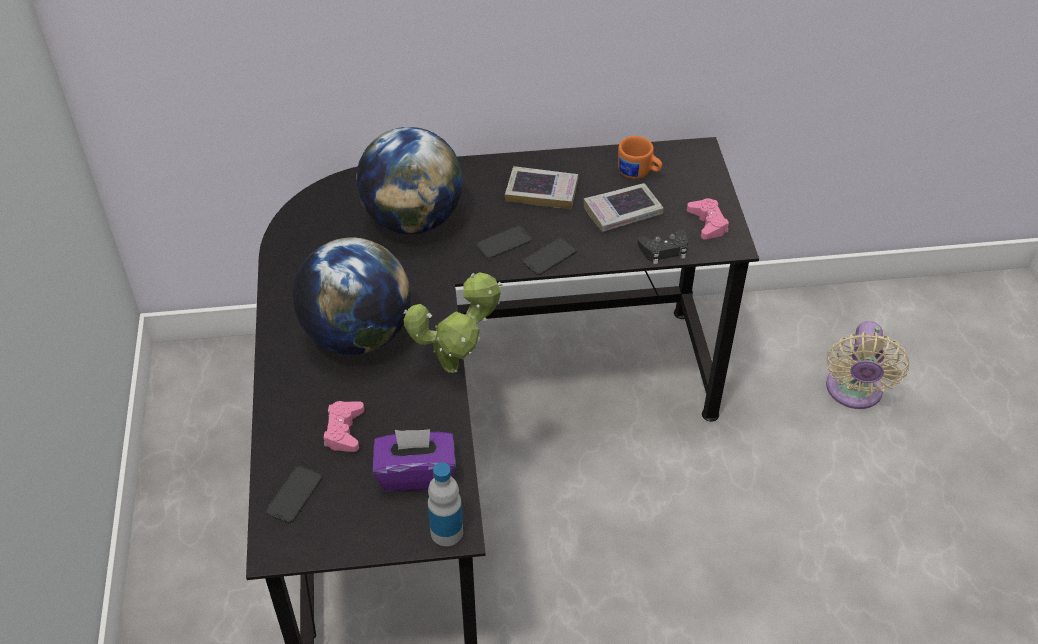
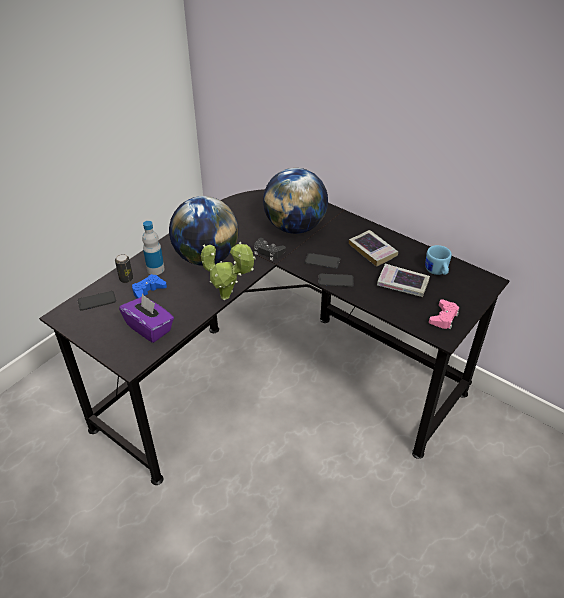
camera: 45 degrees right, 5 degrees down
pink game controller [323,401,364,452] -> blue game controller [132,274,167,299]
bottle [428,462,463,546] -> bottle moved to [142,221,165,275]
orange mug [618,136,662,179] -> blue mug [425,245,452,275]
black game controller [638,229,688,264] -> black game controller moved to [254,238,286,261]
beige fan [826,321,909,409] -> none
none -> can [115,254,133,283]

